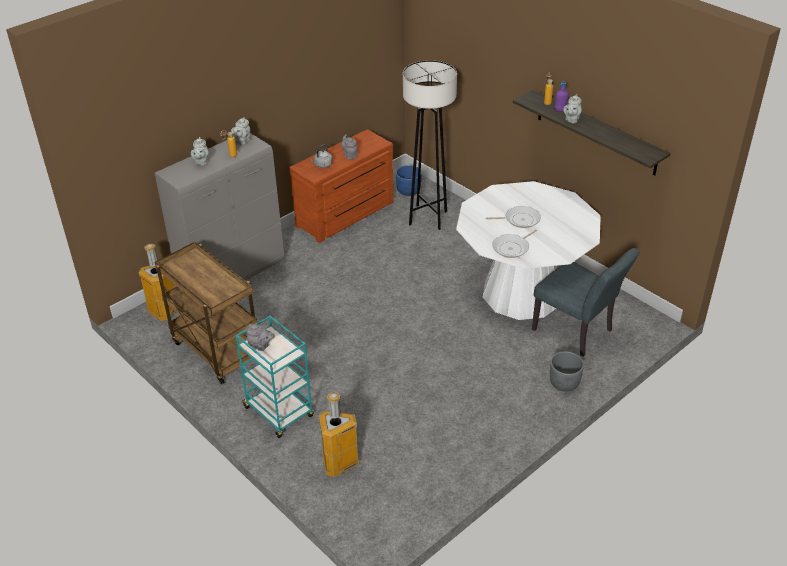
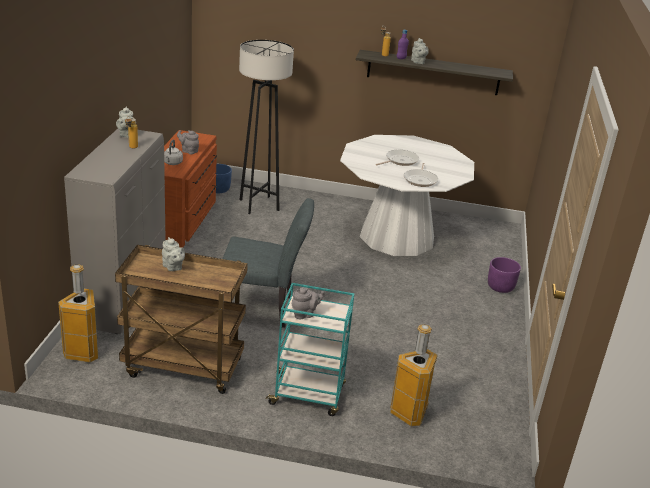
camera: 40 degrees left, 10 degrees down
grey teapot [191,137,208,166] -> grey teapot moved to [162,237,185,271]
grey chair [532,248,639,357] -> grey chair moved to [222,198,314,328]
grey planter [550,352,584,391] -> purple planter [488,257,521,293]

